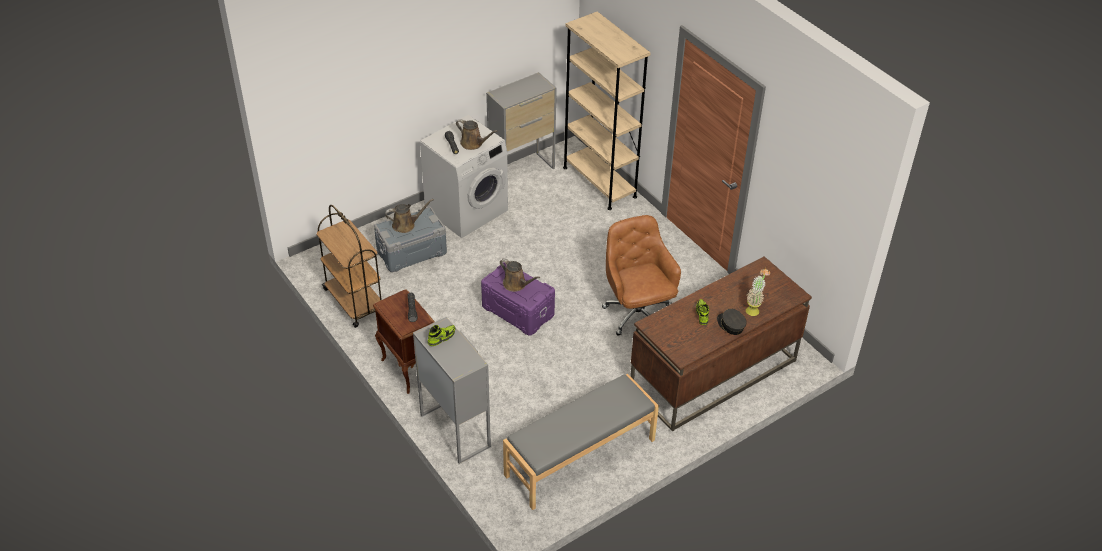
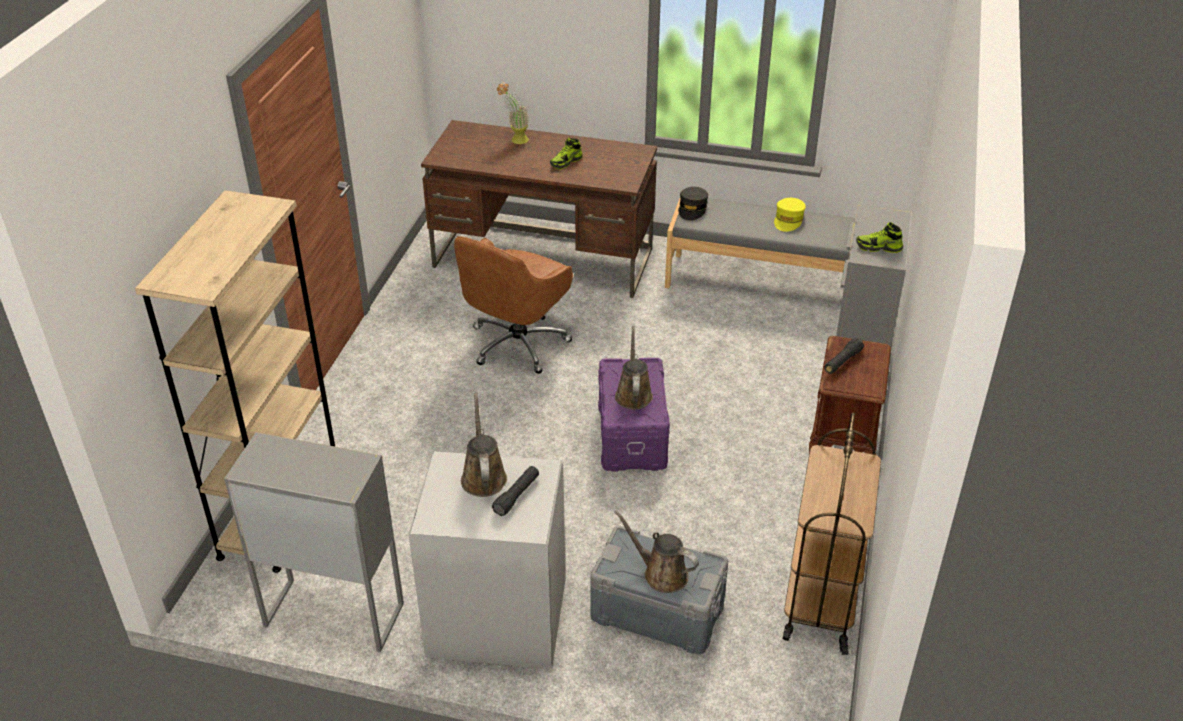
camera: 130 degrees left, 5 degrees down
grey cap [717,309,747,335] -> grey cap moved to [678,187,708,220]
none -> yellow cap [774,198,806,232]

